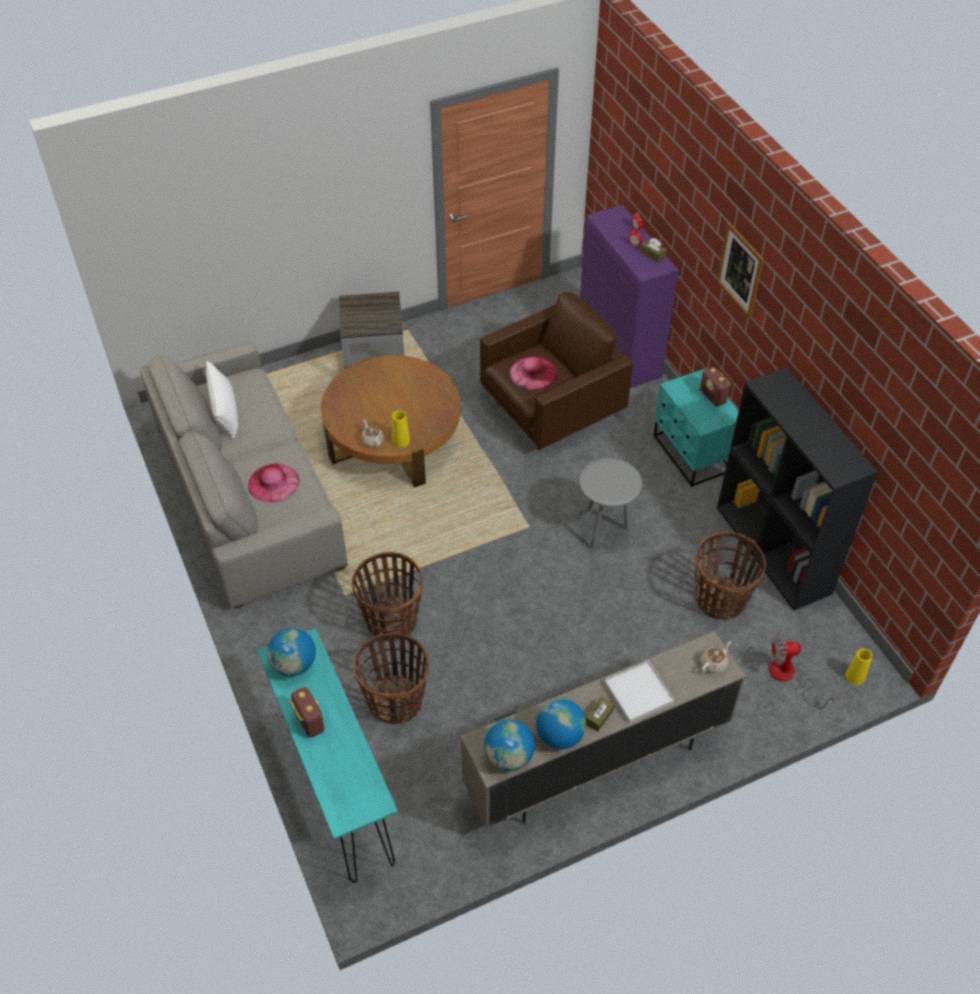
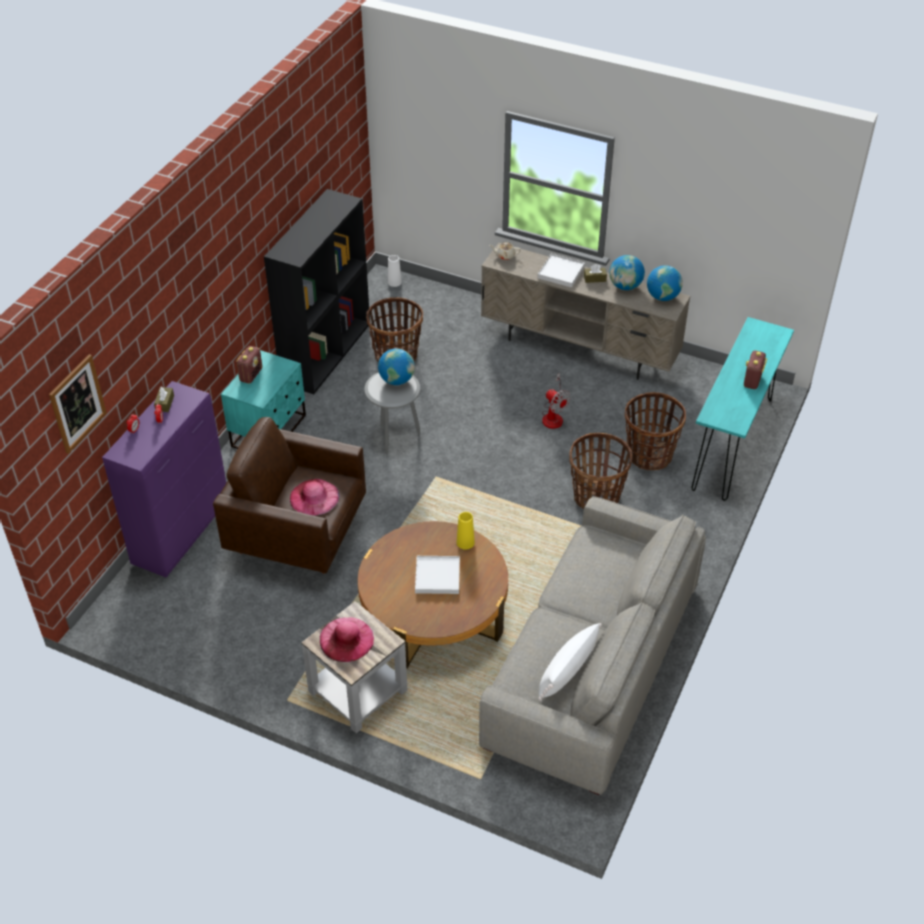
camera: 130 degrees left, 5 degrees down
pink hat [248,463,300,503] -> pink hat moved to [320,617,374,662]
globe [267,628,316,676] -> globe moved to [378,348,415,385]
beige teapot [361,419,384,447] -> none
picture [716,222,764,319] -> picture moved to [49,354,107,454]
fan [769,633,835,709] -> fan moved to [542,373,570,429]
yellow vase [845,648,873,685] -> white vase [388,255,402,287]
none -> white tray [415,556,460,594]

